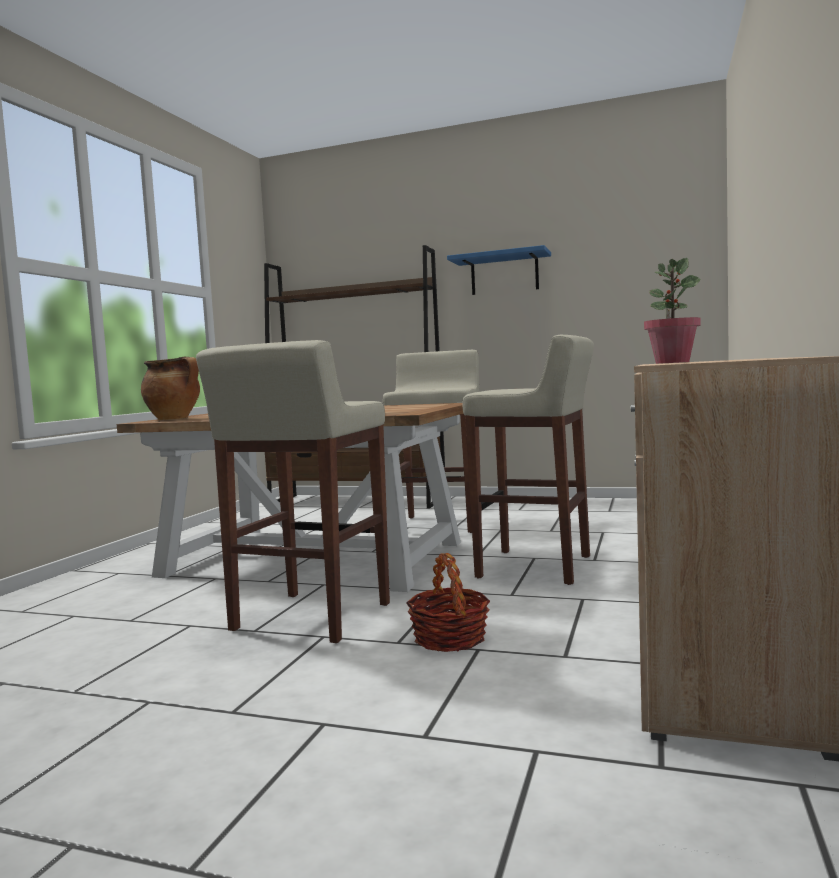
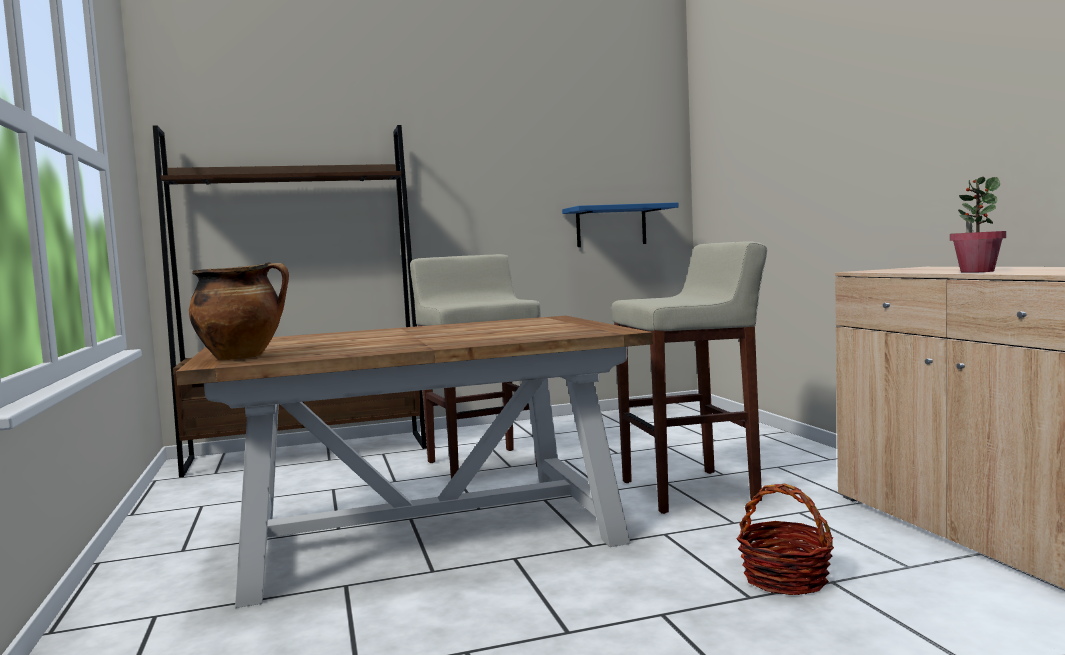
camera: 35 degrees left, 0 degrees up
beige stool [196,340,390,643] -> none
blue shelf [447,245,551,295] -> blue shelf moved to [562,202,679,247]

